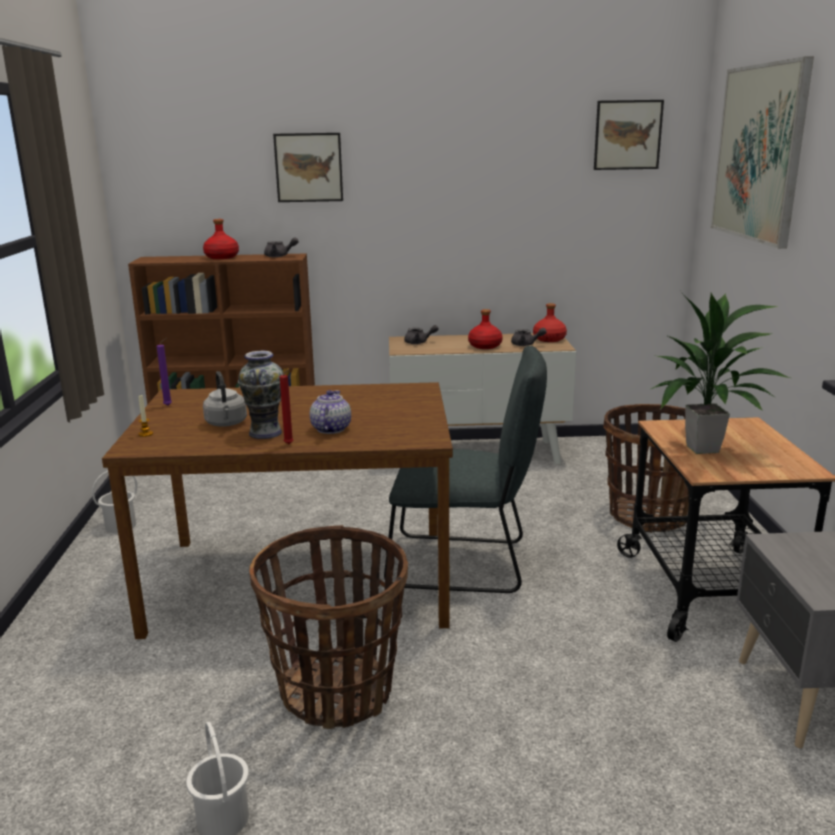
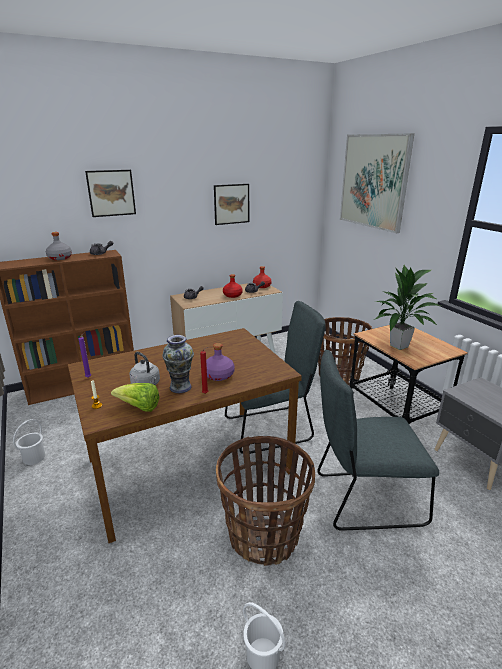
camera: 25 degrees left, 5 degrees up
red bottle [203,219,239,259] -> grey bottle [46,232,72,260]
teapot [310,390,351,434] -> purple bottle [206,343,235,381]
picture [594,100,664,170] -> picture moved to [214,184,249,225]
none -> lettuce [111,383,159,412]
none -> grey chair [317,350,439,531]

